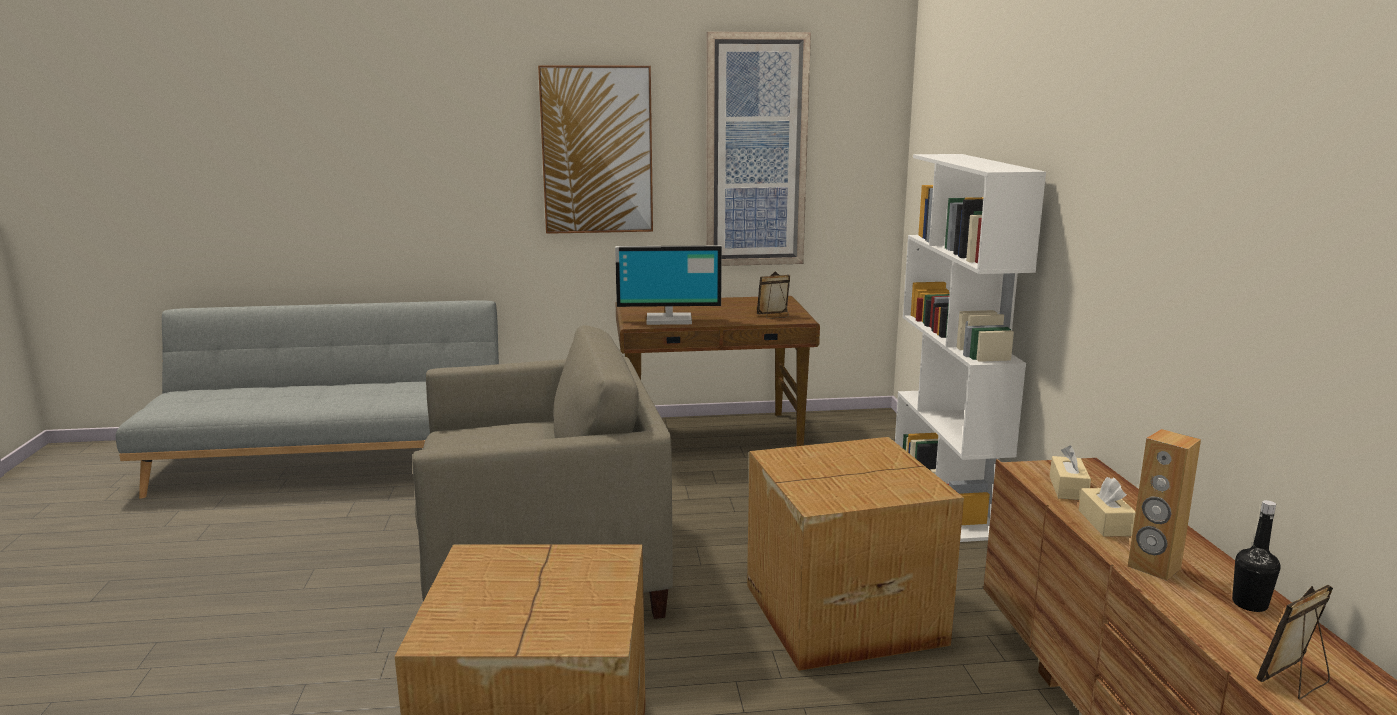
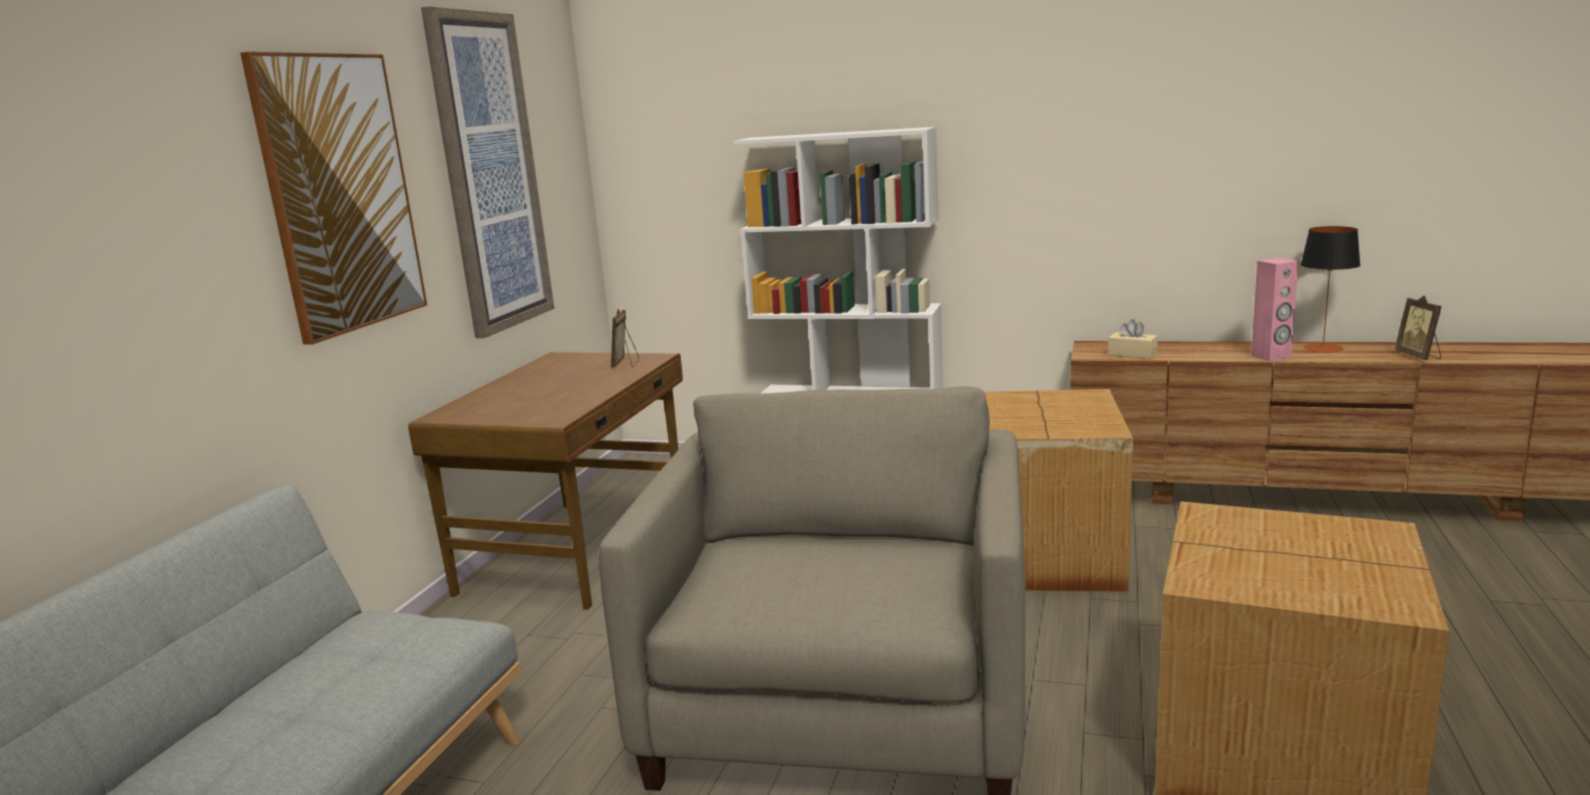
camera: 65 degrees left, 0 degrees up
monitor [615,245,722,325] -> none
beige tissue box [1079,477,1136,537] -> none
brown speaker [1128,429,1201,581] -> pink speaker [1251,258,1298,361]
black bottle [1232,500,1281,612] -> table lamp [1300,226,1361,352]

